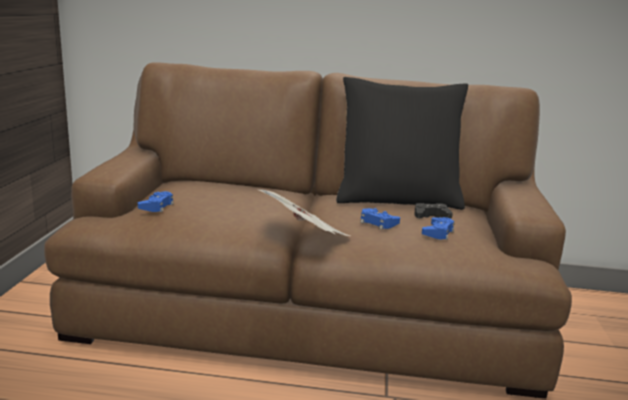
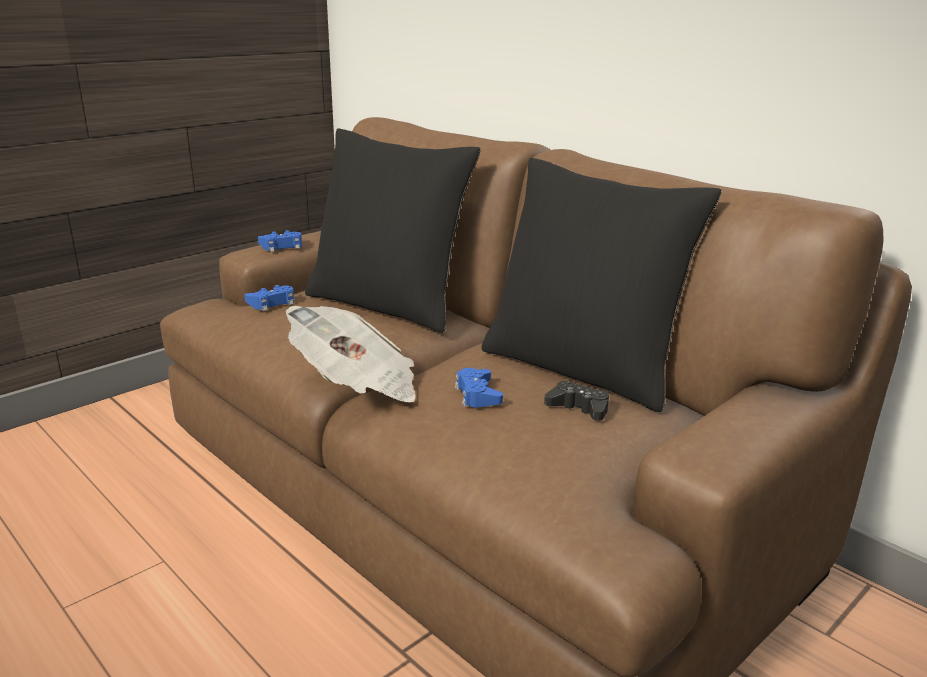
camera: 40 degrees right, 5 degrees up
blue game controller [422,217,454,240] -> blue game controller moved to [258,230,302,252]
none -> black pillow [305,128,481,333]

